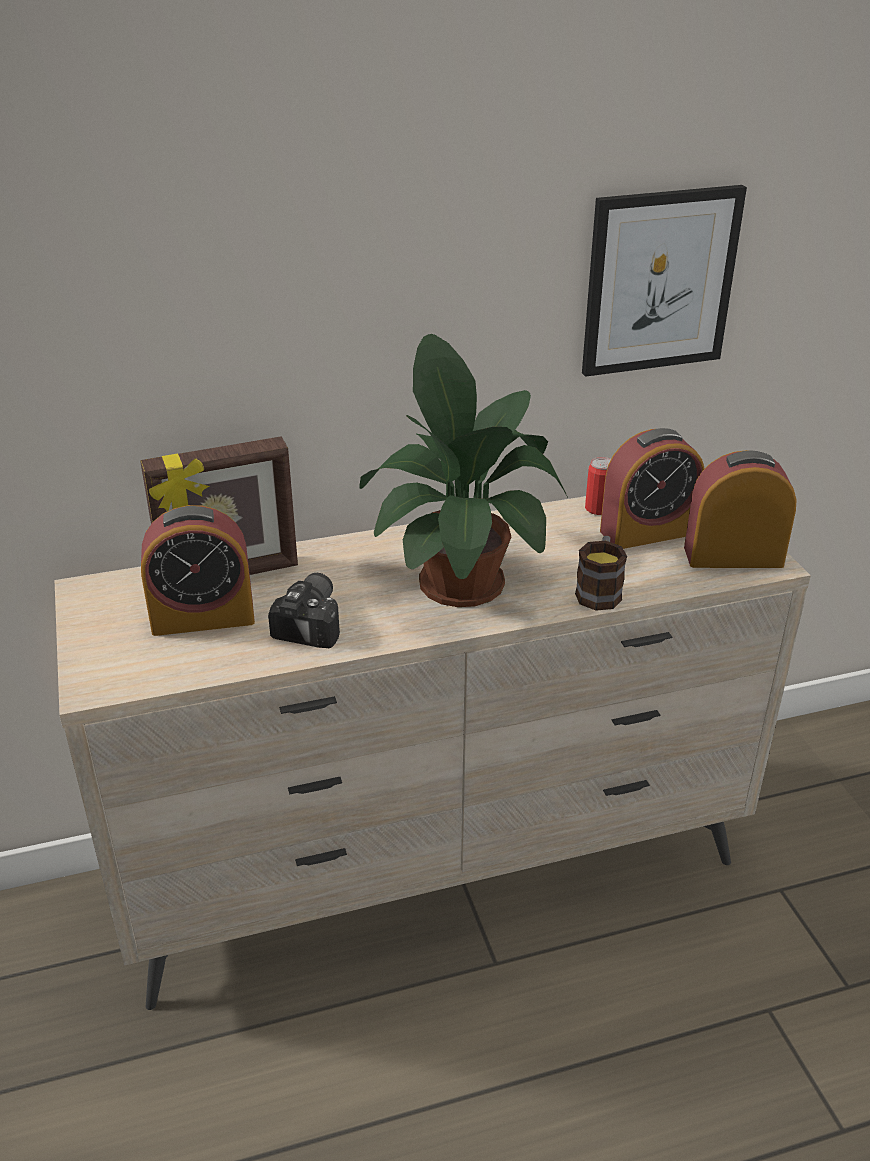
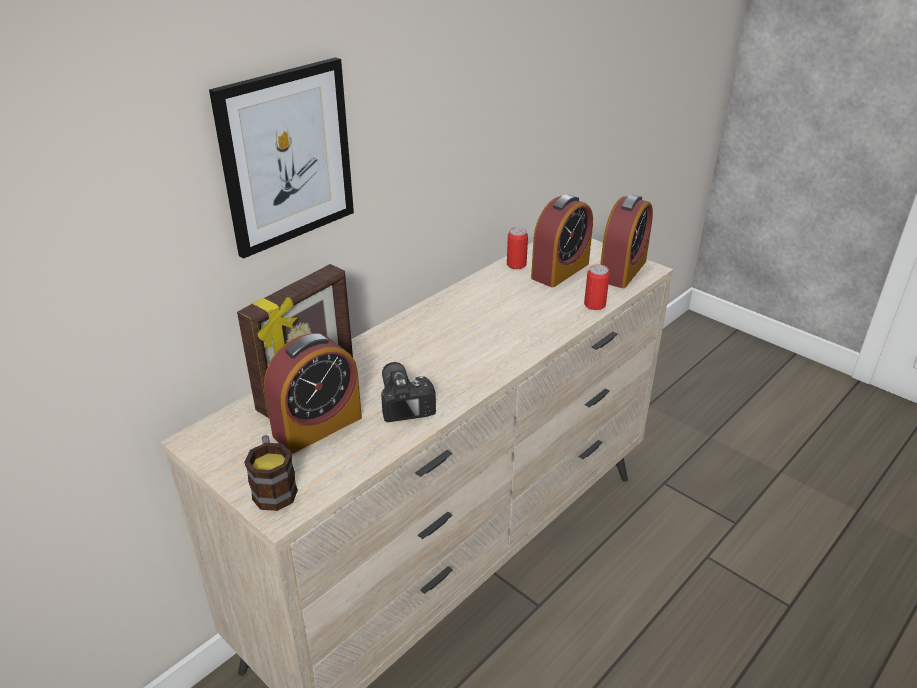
camera: 30 degrees left, 0 degrees up
potted plant [360,334,568,607] -> none
mug [575,536,627,611] -> mug moved to [244,435,298,511]
picture [582,185,747,377] -> picture moved to [209,57,354,259]
alarm clock [684,450,797,568] -> alarm clock turned 150 degrees clockwise [600,194,653,288]
none -> can [584,265,610,310]

